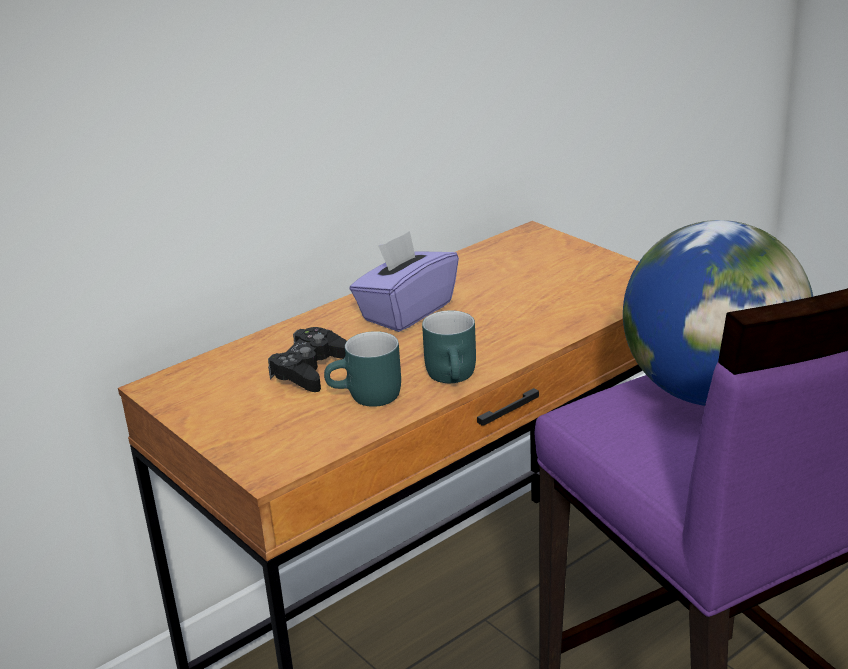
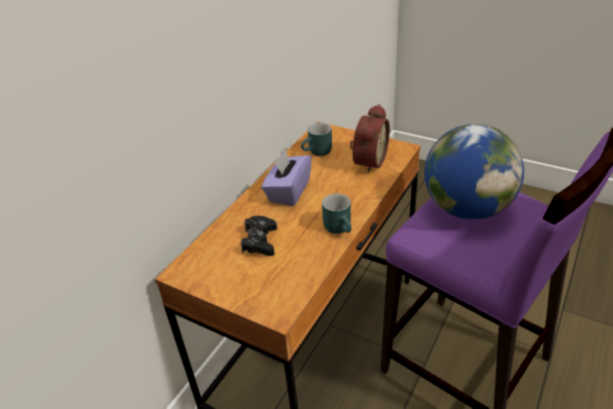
camera: 20 degrees left, 10 degrees up
turquoise mug [324,331,401,407] -> turquoise mug moved to [301,123,332,156]
none -> alarm clock [350,104,390,174]

